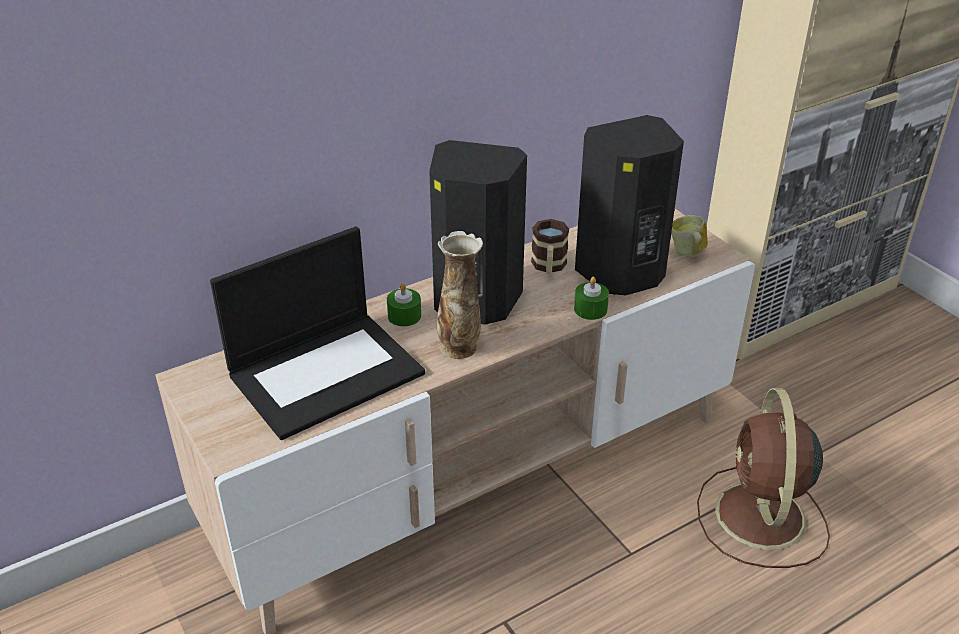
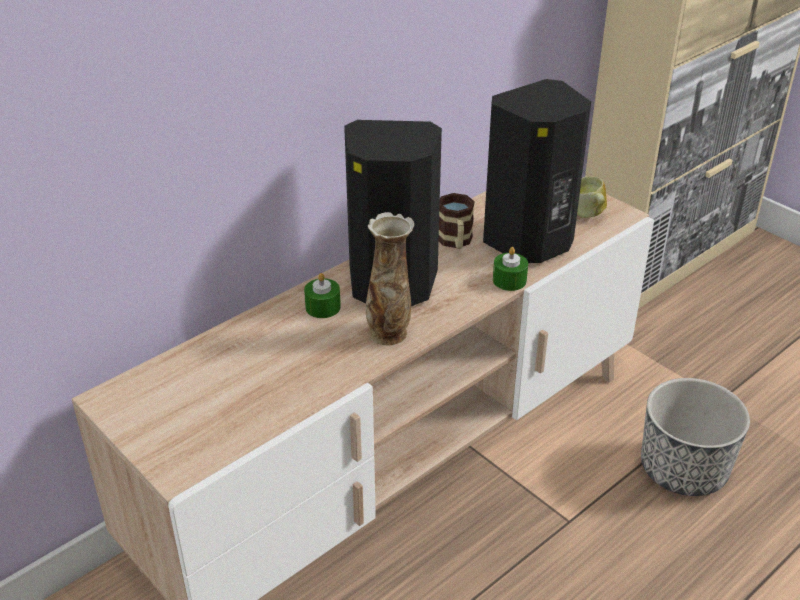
camera: 10 degrees left, 0 degrees up
laptop [210,226,425,440] -> none
brown fan [697,388,830,568] -> planter [641,378,750,496]

